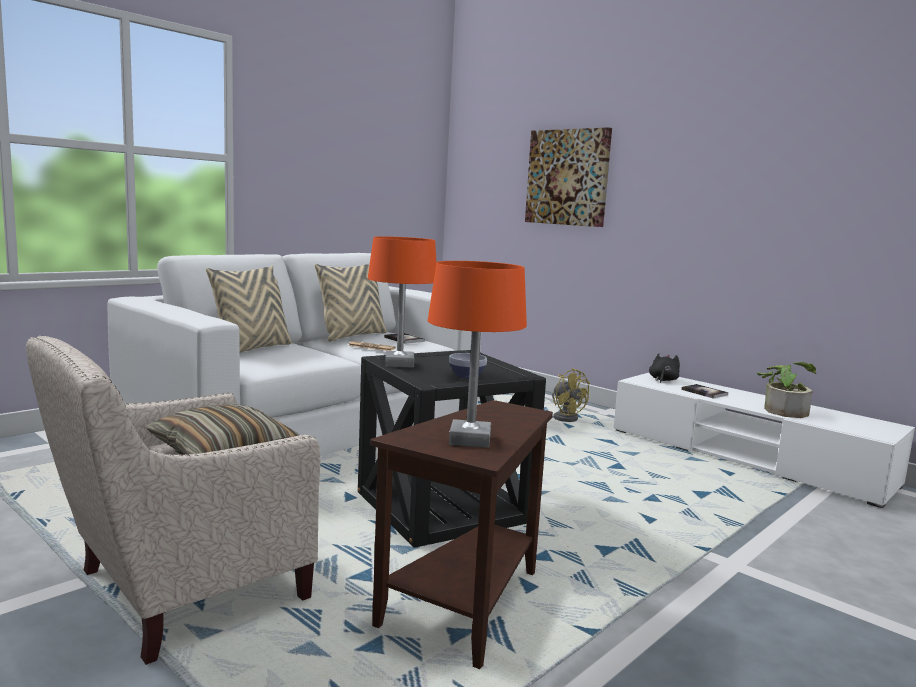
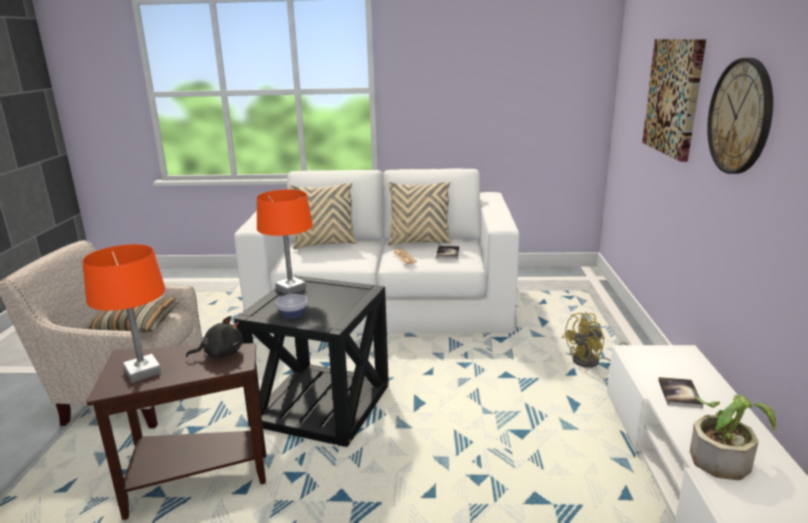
camera: 50 degrees right, 10 degrees up
yellow fan [552,368,590,422] -> yellow fan turned 45 degrees clockwise [562,313,628,368]
black plush toy [649,353,680,383] -> black plush toy moved to [186,316,243,359]
none -> wall clock [707,58,773,174]

